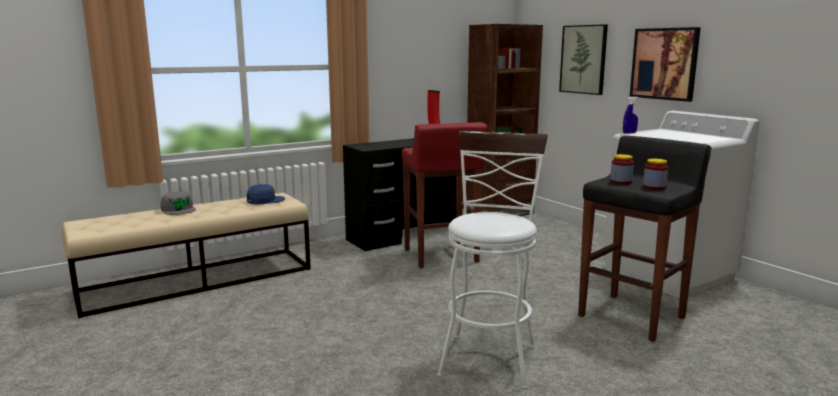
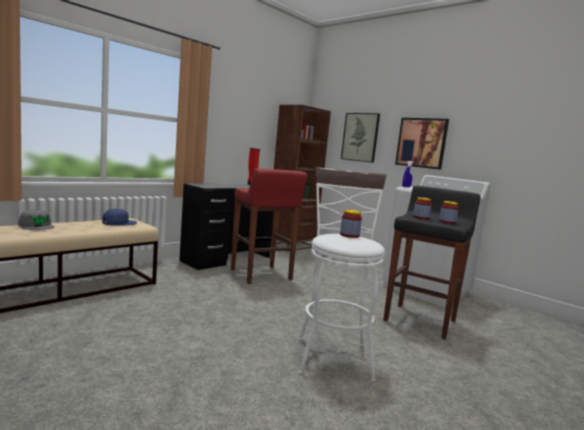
camera: 15 degrees left, 5 degrees down
none -> jar [340,210,362,238]

